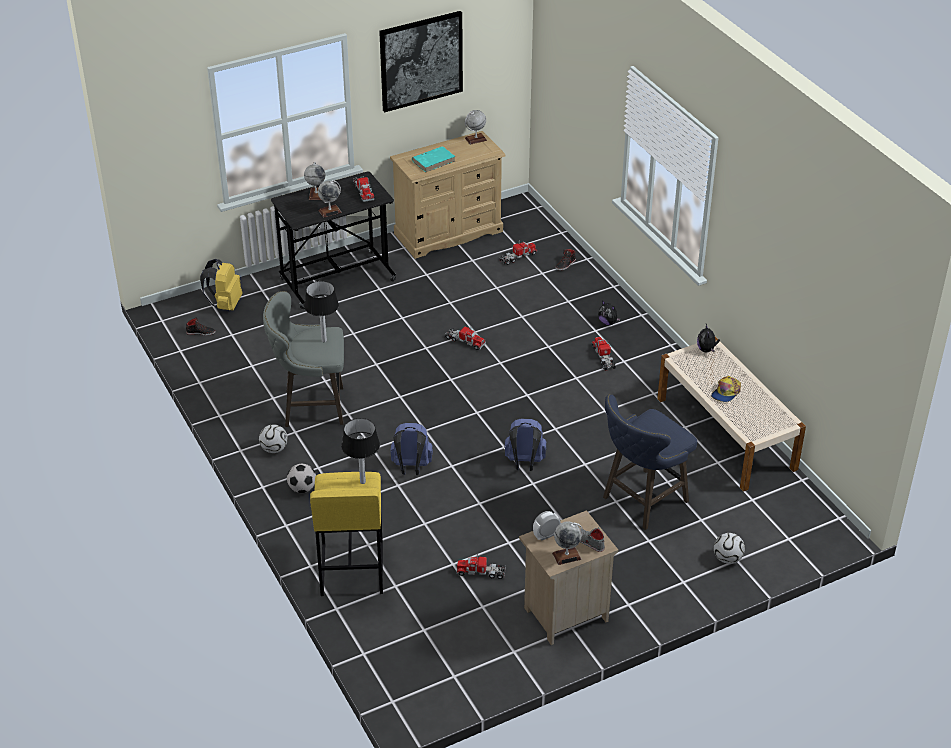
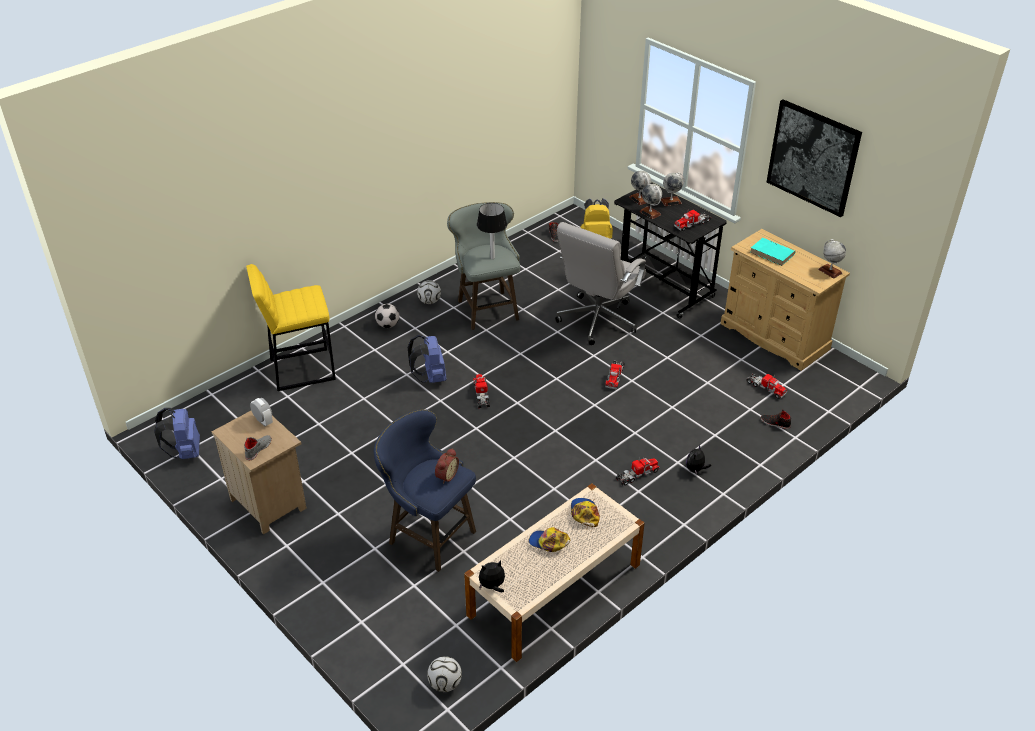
camera: 75 degrees right, 0 degrees up
table lamp [341,418,380,484] -> none
toy truck [456,554,506,579] -> toy truck moved to [473,374,490,408]
blue backpack [505,418,547,471] -> blue backpack moved to [154,408,200,459]
globe [552,521,583,565] -> globe moved to [629,170,651,205]
plush toy [697,324,720,352] -> plush toy moved to [479,561,505,592]
football [714,533,745,564] -> football moved to [427,656,462,692]
none -> alarm clock [435,448,459,484]
none -> grey office chair [555,222,646,345]
none -> cap [571,498,600,527]

